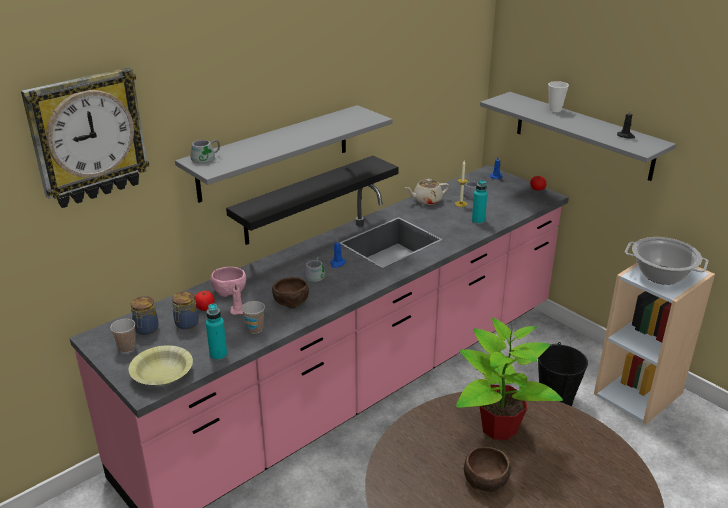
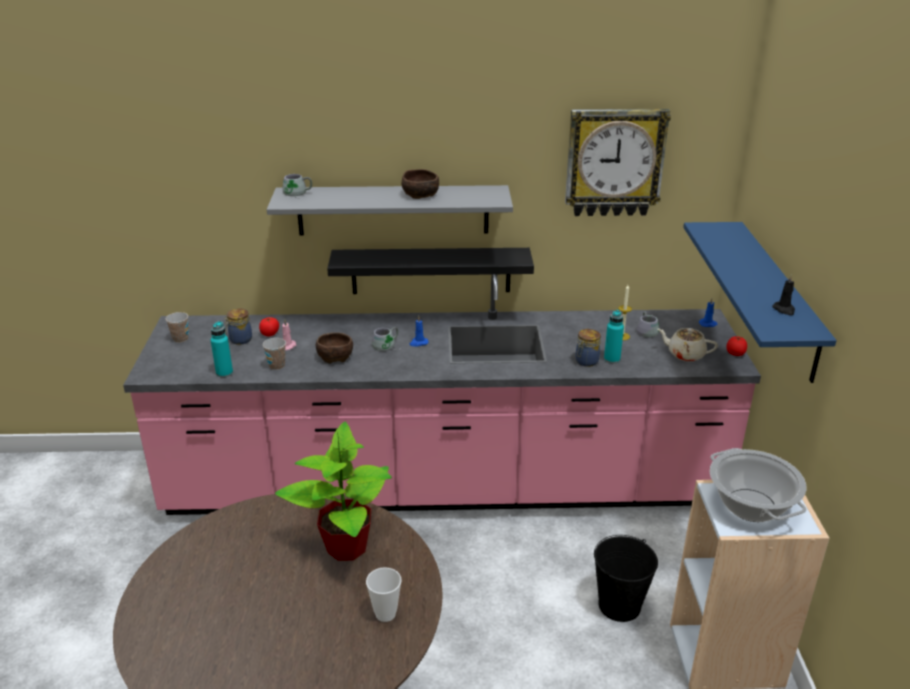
camera: 40 degrees right, 0 degrees up
wall clock [21,67,150,208] -> wall clock moved to [565,109,671,216]
yellow bowl [129,345,193,385] -> none
jar [131,296,159,335] -> jar moved to [575,329,601,367]
pink bowl [210,267,246,297] -> none
beige teapot [405,179,449,205] -> beige teapot moved to [657,328,718,362]
brown bowl [464,446,511,492] -> brown bowl moved to [401,169,439,199]
grey shelf [480,92,676,181] -> blue shelf [683,222,837,383]
cup [548,81,569,112] -> cup moved to [366,567,402,622]

